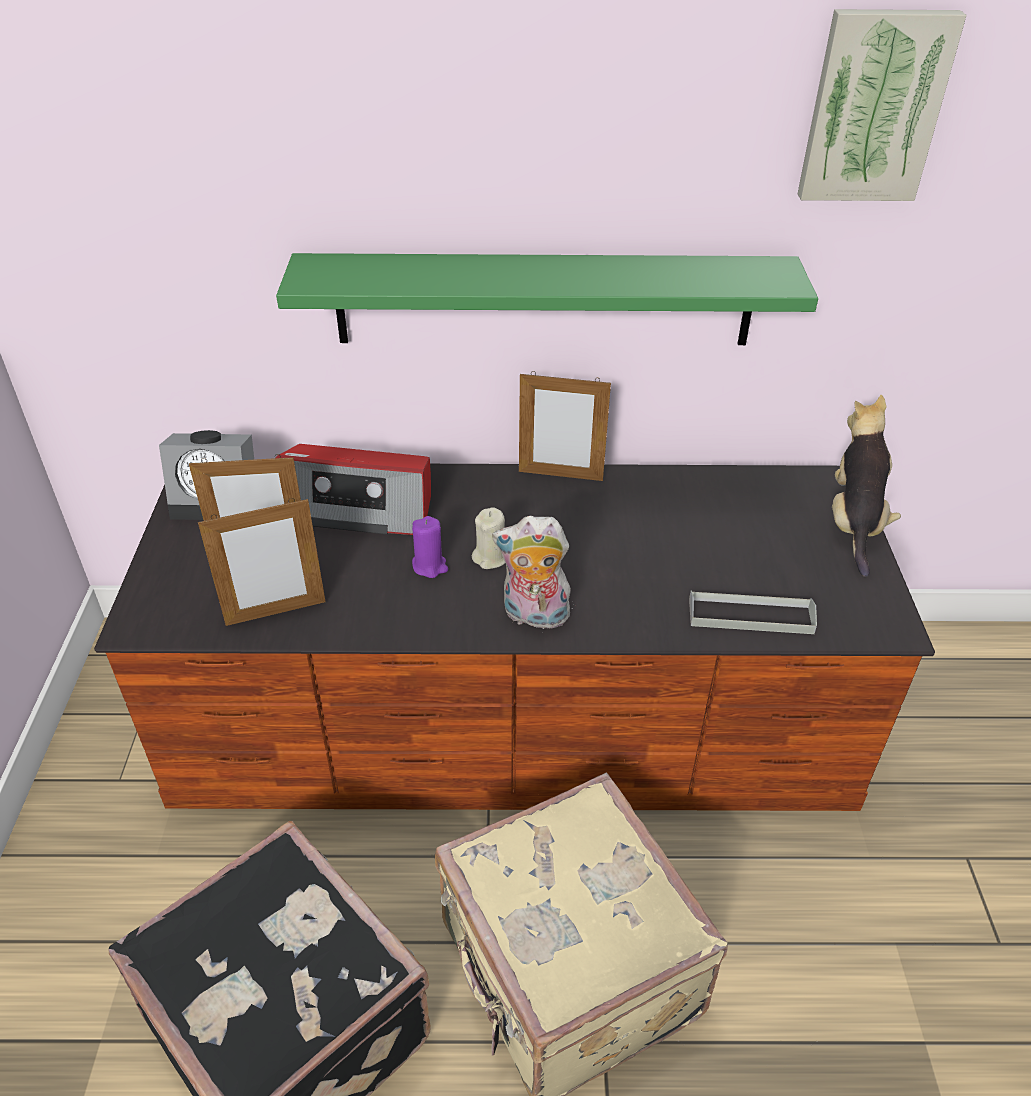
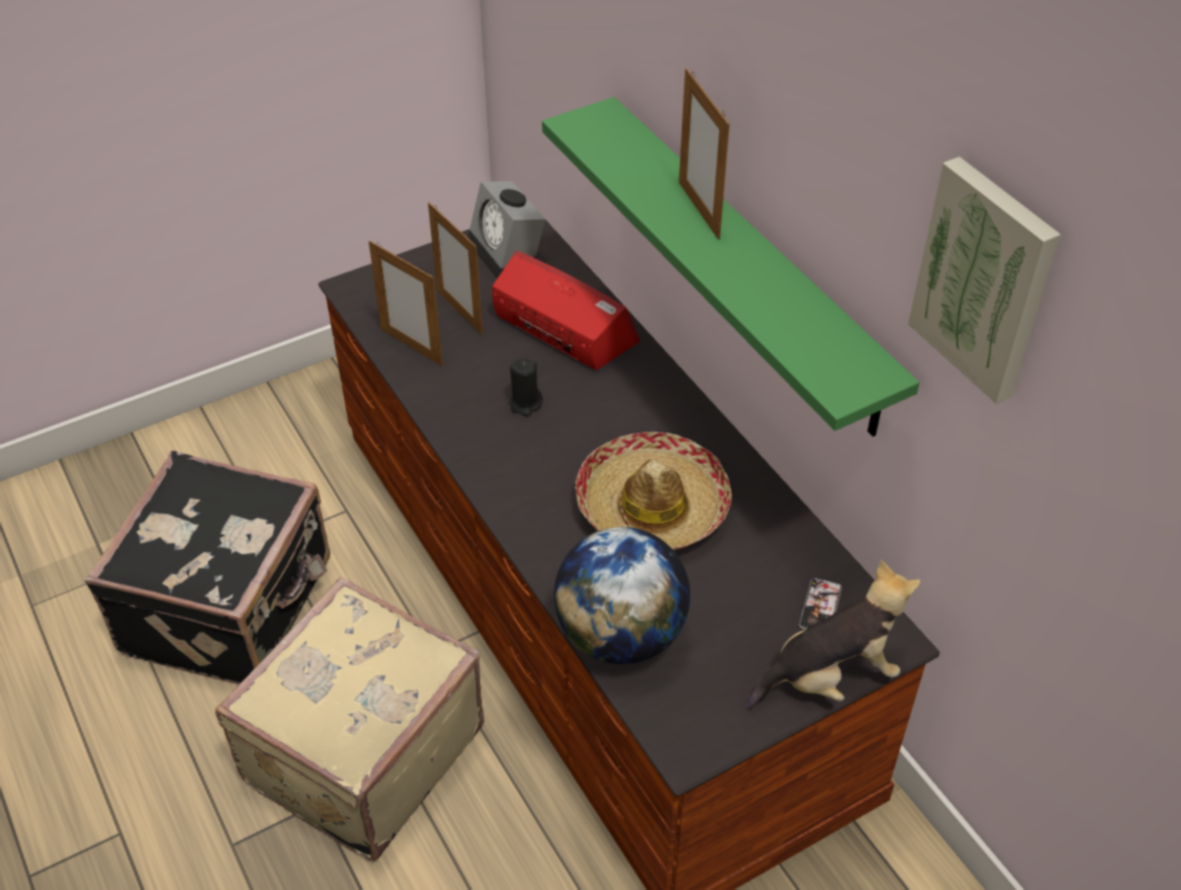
camera: 60 degrees right, 5 degrees up
radio [275,444,431,535] -> radio turned 150 degrees clockwise [492,251,641,370]
purple candle [412,516,448,578] -> black candle [509,358,543,417]
beige candle [472,507,505,569] -> none
plush toy [492,516,573,630] -> none
picture frame [519,371,611,481] -> picture frame moved to [679,68,730,240]
grey tray [689,591,817,634] -> globe [554,527,690,664]
none -> hat [575,432,732,550]
none -> phone [799,578,842,630]

